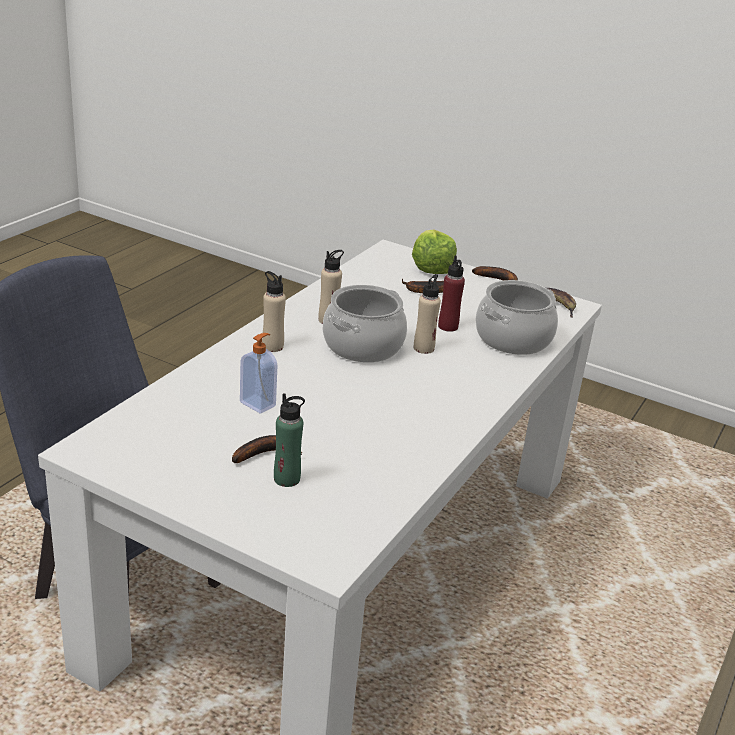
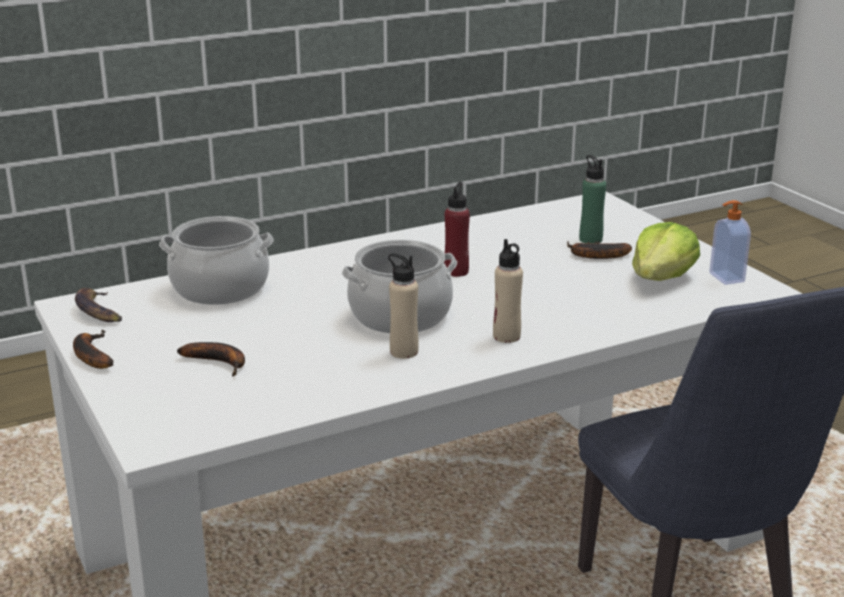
camera: 145 degrees left, 5 degrees down
soap dispenser [240,333,277,414] -> soap dispenser moved to [709,200,751,285]
lettuce [412,230,457,274] -> lettuce moved to [632,222,700,281]
beige bottle [414,274,441,354] -> none
red bottle [438,256,465,332] -> red bottle moved to [444,182,470,277]

